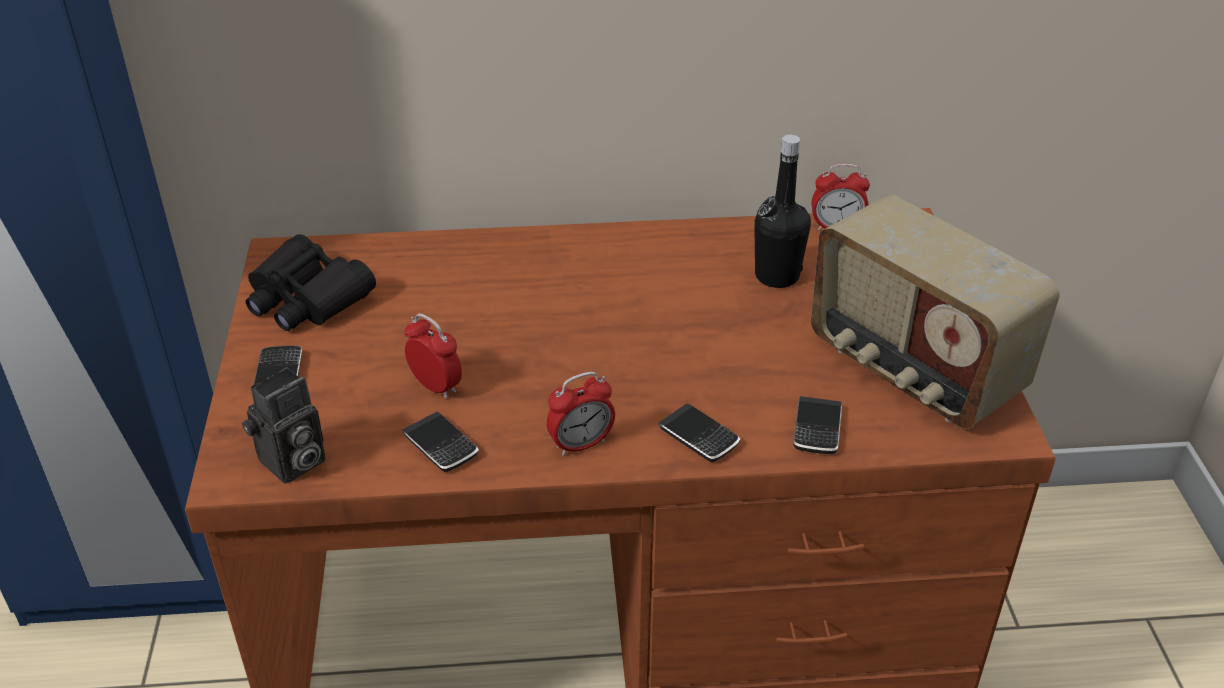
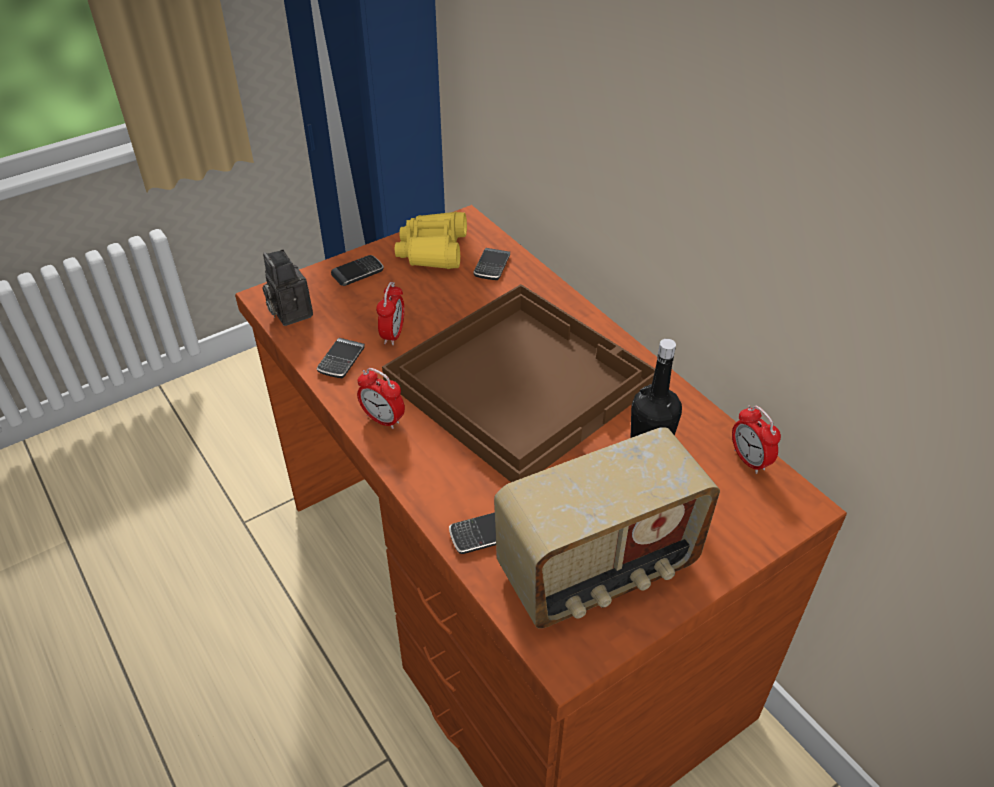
camera: 60 degrees right, 5 degrees up
camera [242,367,326,484] -> camera turned 45 degrees clockwise [263,250,313,326]
black binoculars [246,234,376,331] -> yellow binoculars [395,212,467,269]
phone [658,403,740,462] -> phone moved to [473,248,510,280]
radio [811,195,1060,429] -> radio turned 135 degrees counterclockwise [494,427,720,629]
none -> brown tray [382,284,655,482]

